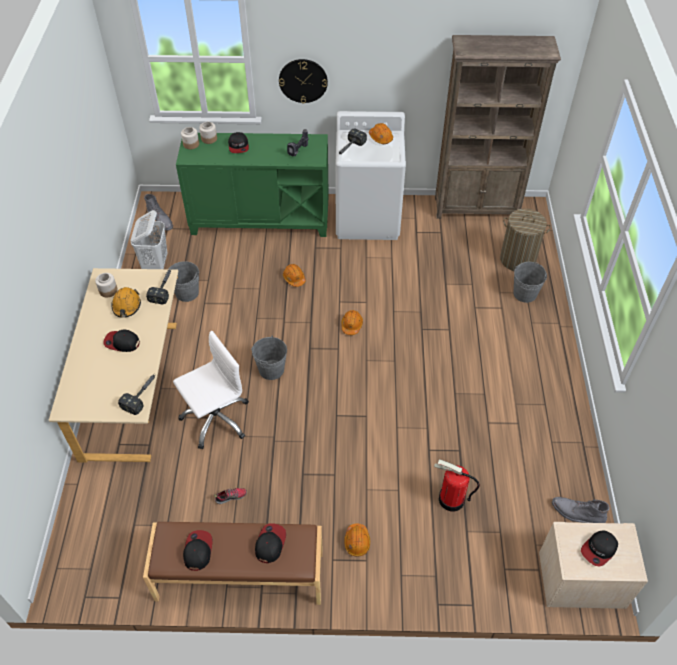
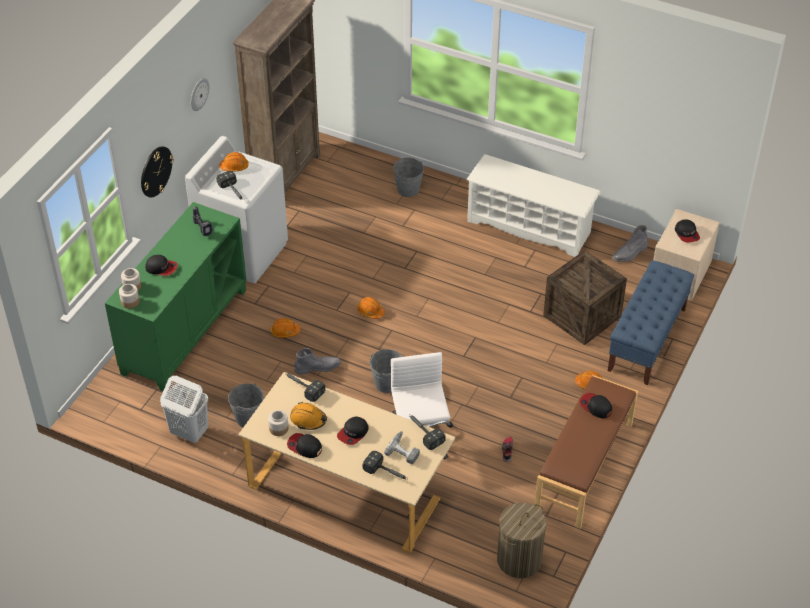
camera: 65 degrees left, 5 degrees down
grey boot [144,194,173,230] -> grey boot moved to [294,348,342,375]
cap [183,530,212,571] -> cap moved to [287,433,322,458]
fire extinguisher [434,459,480,511] -> crate [543,250,627,345]
laundry basket [500,209,551,271] -> laundry basket moved to [497,503,546,578]
none -> wall clock [191,78,209,111]
none -> hammer [363,451,408,480]
none -> power drill [384,431,420,464]
none -> white shoe rack [466,154,601,257]
none -> blue bench [608,260,694,385]

